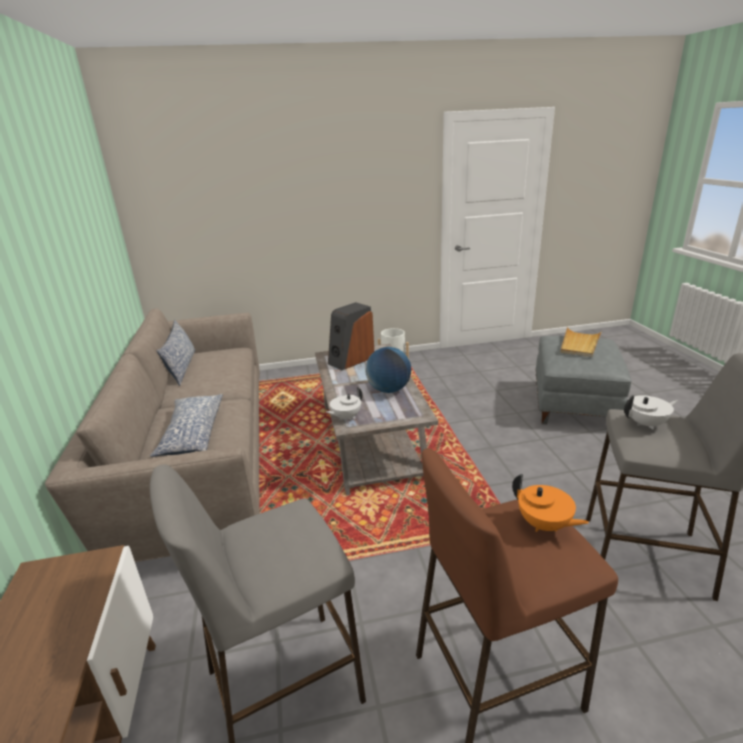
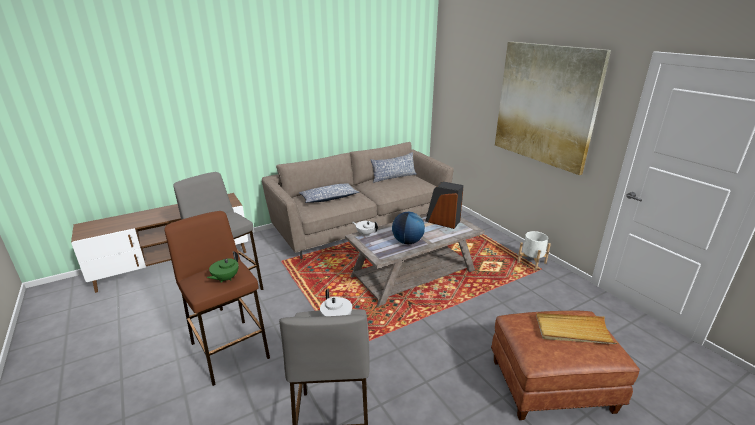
camera: 70 degrees right, 0 degrees up
orange teapot [512,474,589,532] -> green teapot [207,251,239,282]
grey ottoman [535,336,631,424] -> brown ottoman [491,311,640,420]
none -> picture [495,42,611,175]

